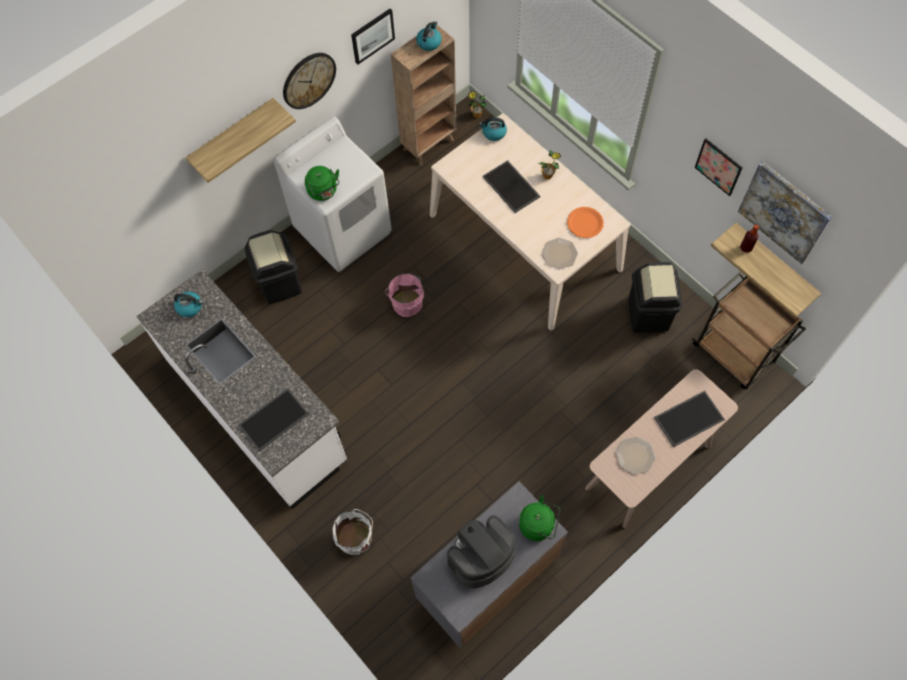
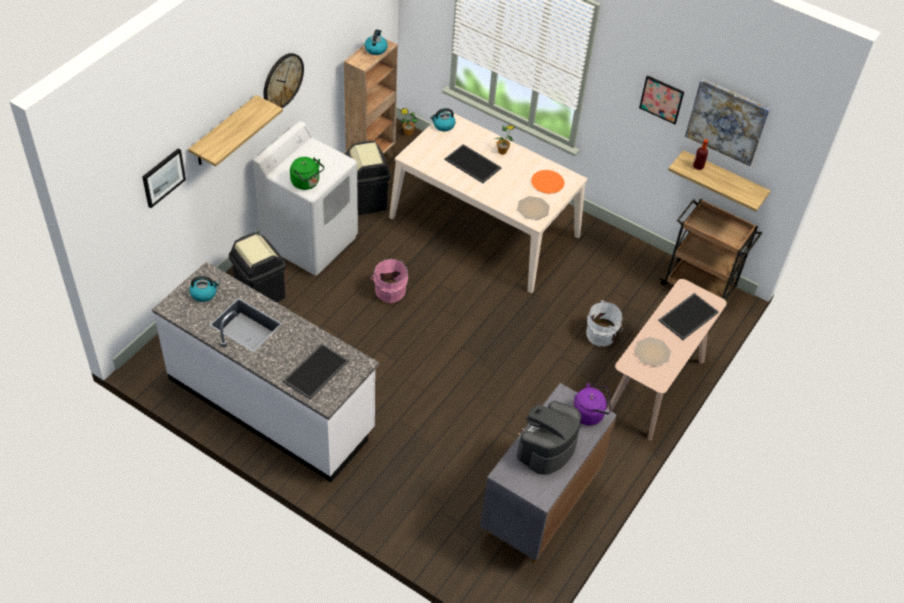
camera: 20 degrees left, 15 degrees down
white bucket [332,509,373,555] -> white bucket moved to [586,300,623,346]
picture [351,9,395,65] -> picture moved to [142,148,186,208]
green kettle [519,495,560,541] -> purple kettle [573,383,611,426]
black trash can [628,262,682,333] -> black trash can moved to [345,141,390,215]

